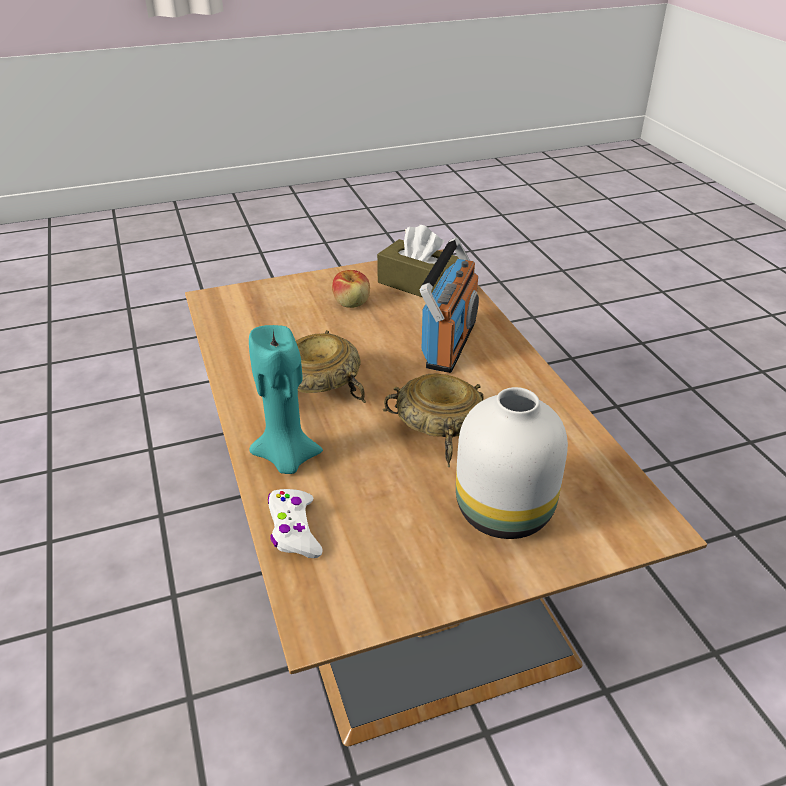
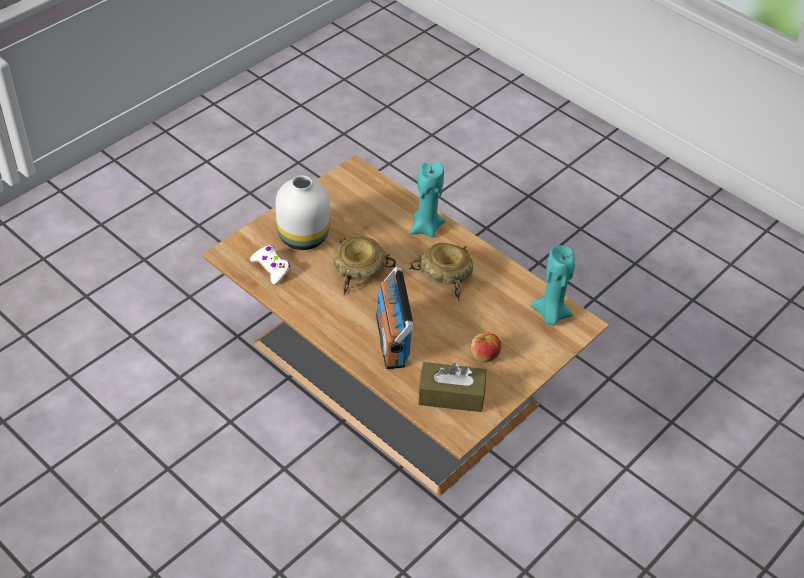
camera: 150 degrees right, 10 degrees up
white game controller [268,489,323,558] -> white game controller moved to [250,245,290,285]
none -> turquoise candle [530,245,575,325]

